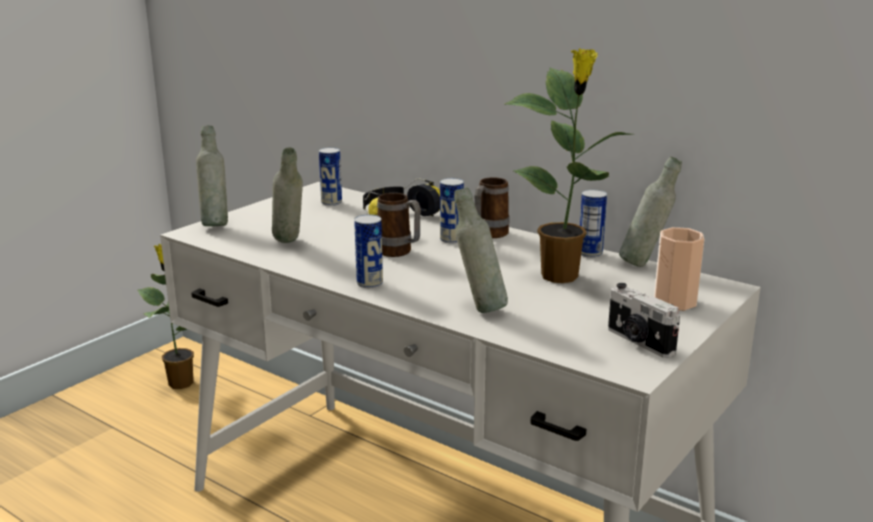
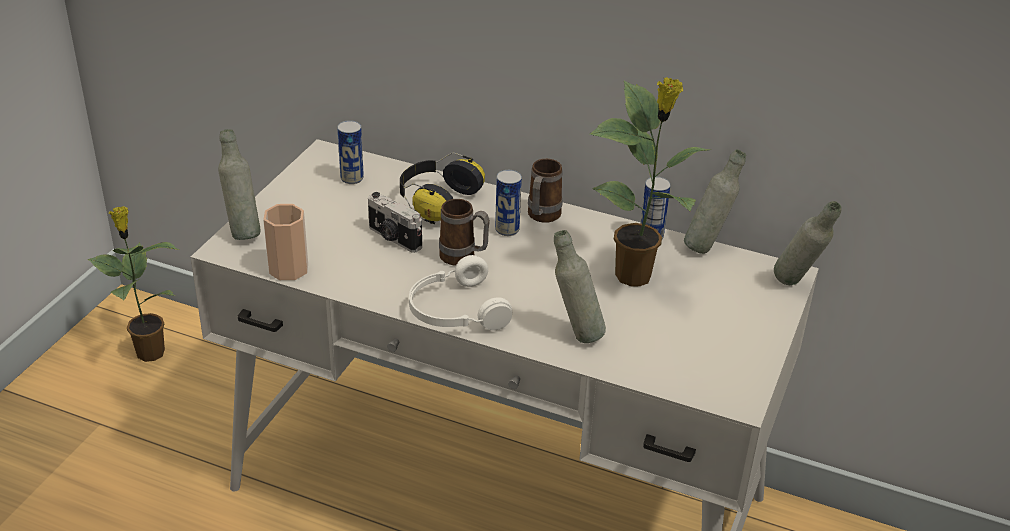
camera: 15 degrees left, 15 degrees up
grey bottle [272,148,303,243] -> grey bottle moved to [774,201,842,285]
can [354,214,383,288] -> white headphones [409,255,512,330]
camera [608,283,680,358] -> camera moved to [368,192,422,253]
cup [654,227,704,311] -> cup moved to [263,204,308,280]

